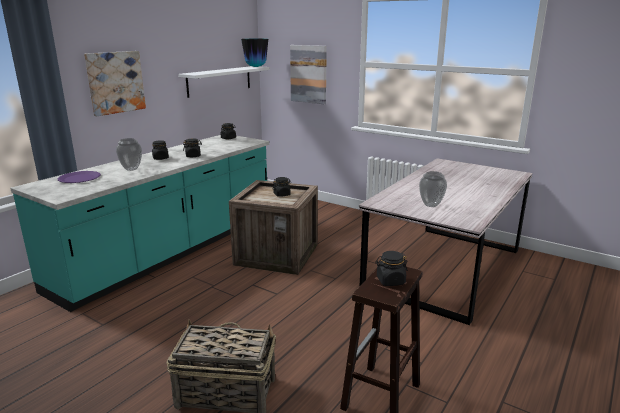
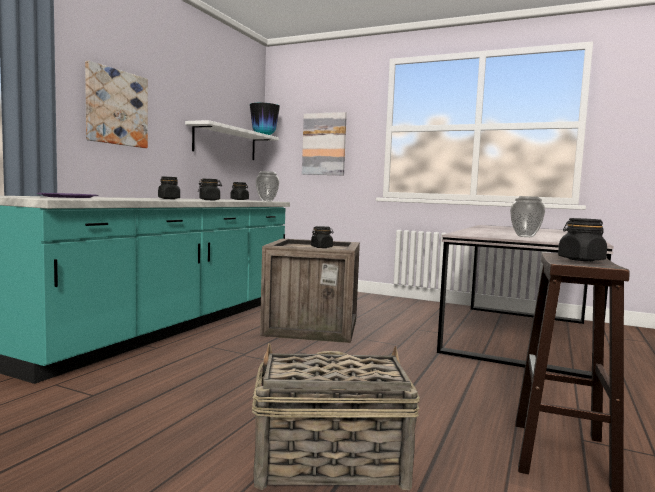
camera: 10 degrees left, 15 degrees down
vase [116,138,142,171] -> vase moved to [256,171,279,201]

